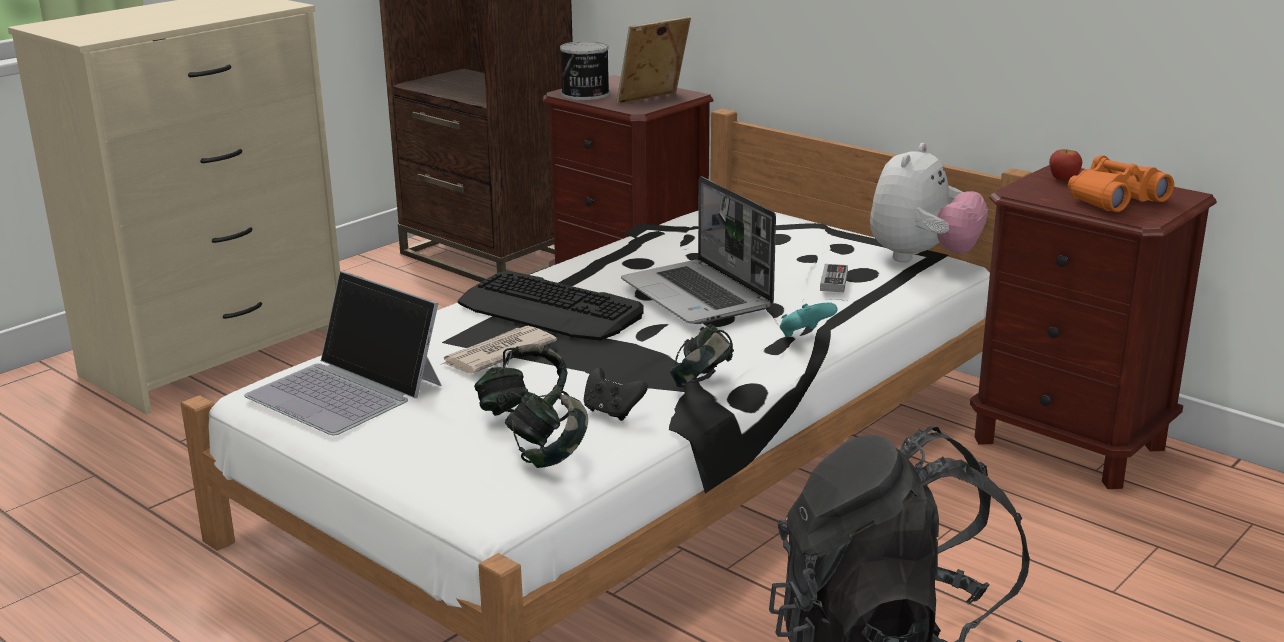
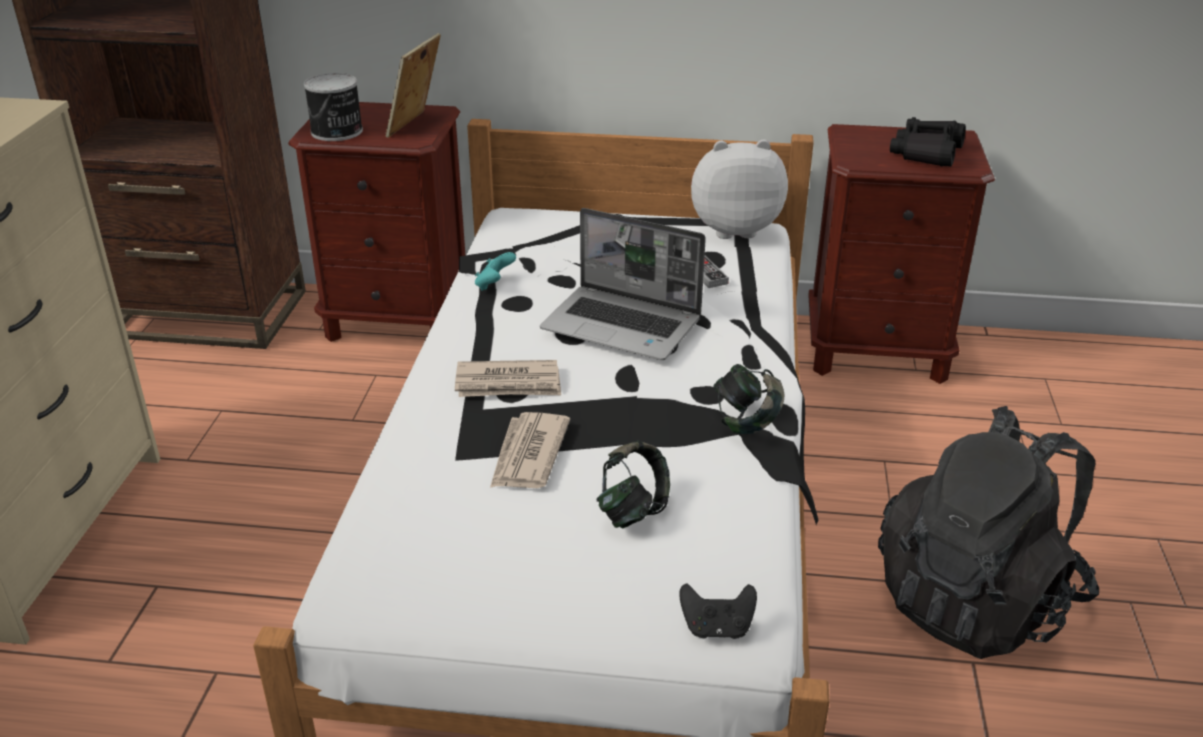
camera: 35 degrees left, 10 degrees up
laptop [244,271,442,435] -> none
keyboard [458,271,644,341] -> newspaper [455,360,561,397]
headphones [505,391,588,468] -> none
black game controller [584,368,648,421] -> black game controller moved to [679,583,757,639]
turquoise game controller [780,302,838,337] -> turquoise game controller moved to [475,252,516,291]
plush toy [870,143,988,262] -> plush toy turned 90 degrees counterclockwise [691,140,788,239]
apple [1049,149,1082,181] -> none
orange binoculars [1068,155,1174,212] -> black binoculars [890,117,966,167]

